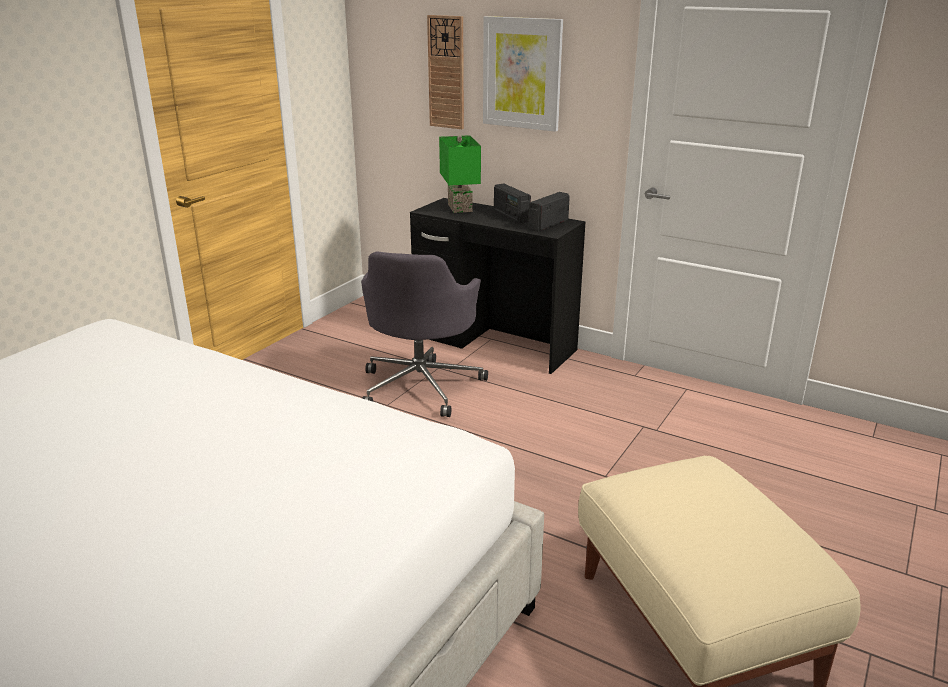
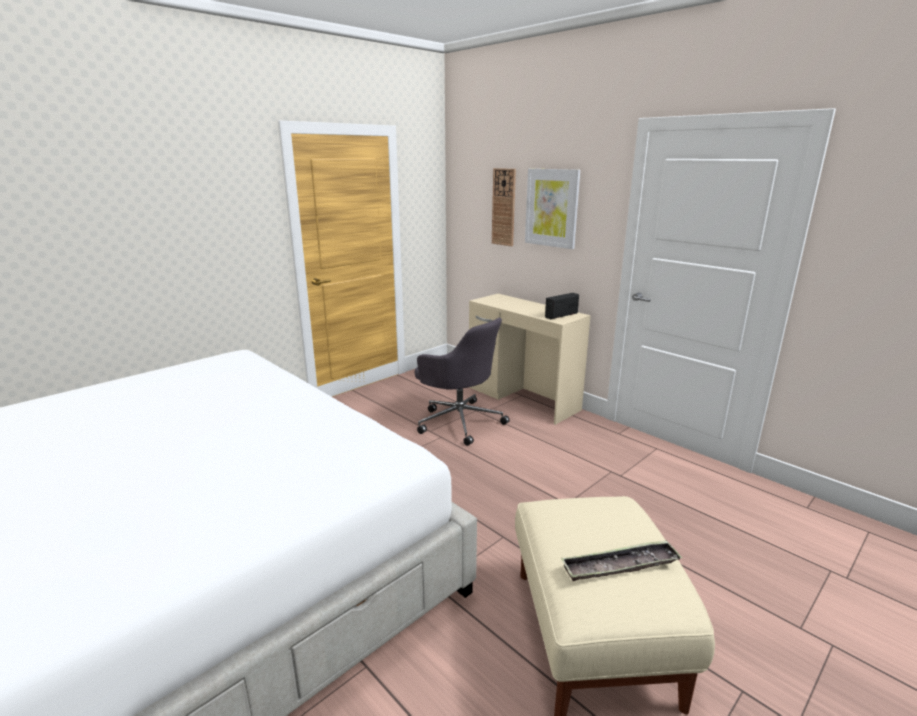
camera: 15 degrees right, 5 degrees down
grey office chair [361,252,488,417] -> grey office chair turned 75 degrees counterclockwise [415,318,510,446]
black desk [410,198,586,374] -> beige desk [469,294,591,425]
green table lamp [439,135,481,213] -> none
radio [494,183,531,223] -> none
none -> tray [561,540,683,581]

